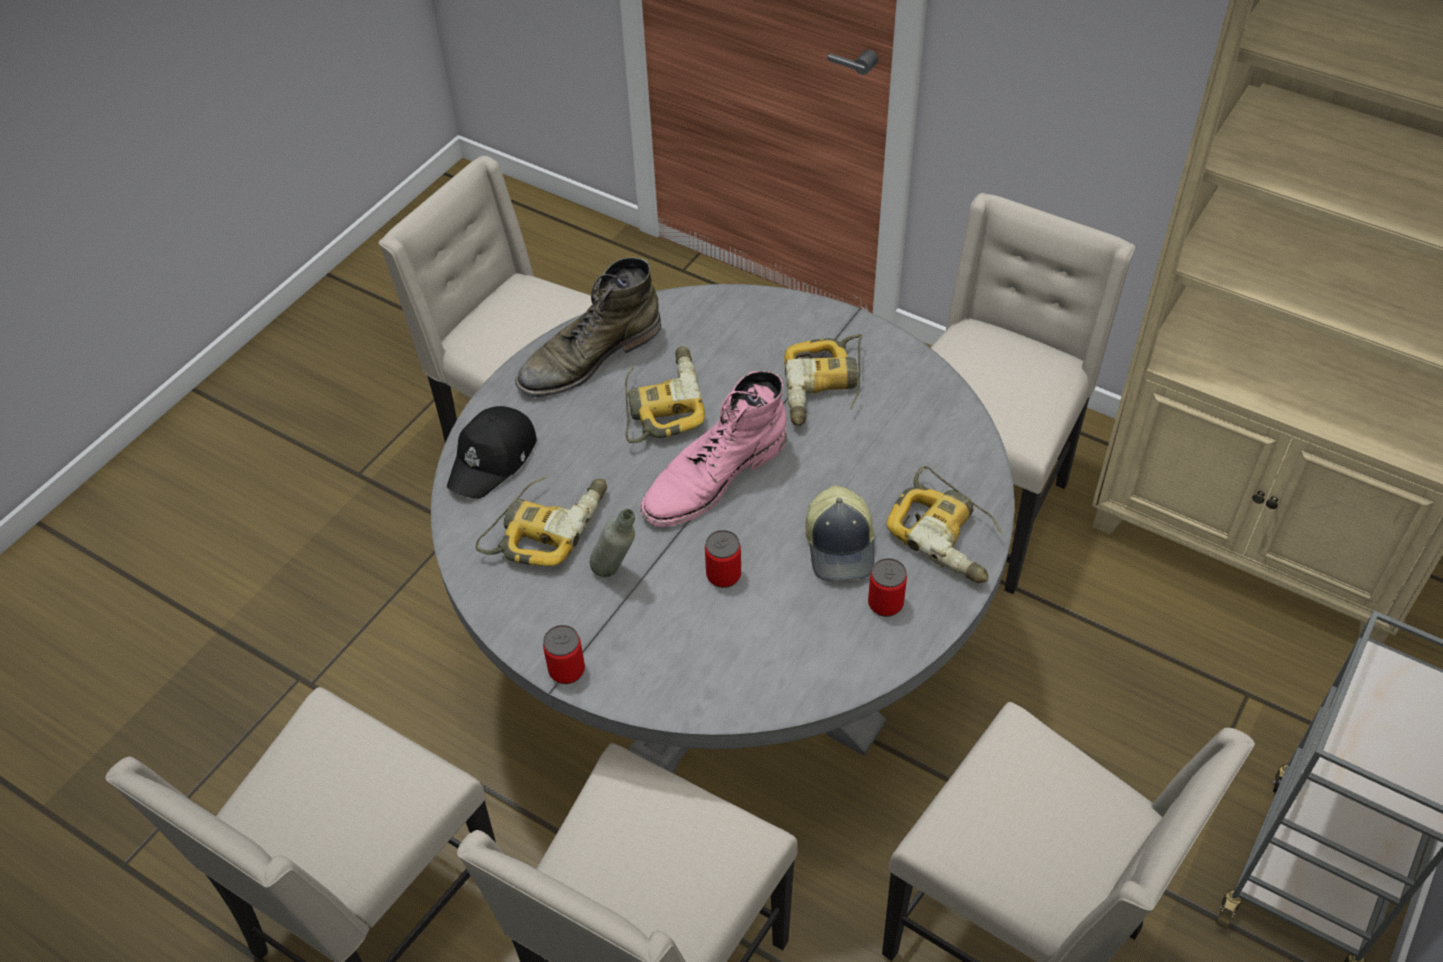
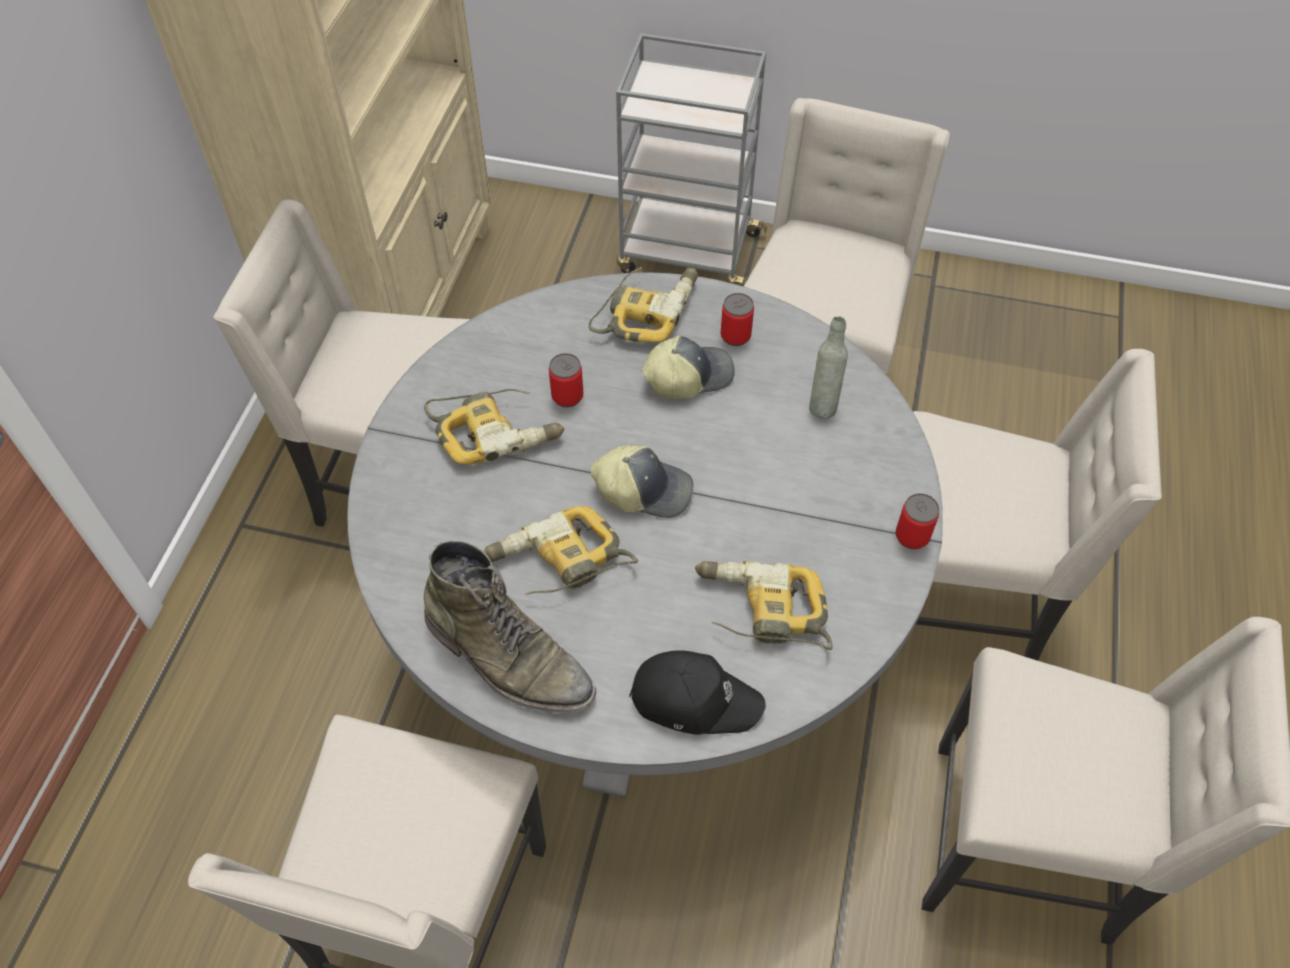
camera: 110 degrees left, 5 degrees up
grey bottle [590,509,635,578] -> grey bottle moved to [809,316,848,418]
pink boot [640,371,787,527] -> cap [590,445,694,518]
can [705,530,741,588] -> can moved to [549,353,583,407]

